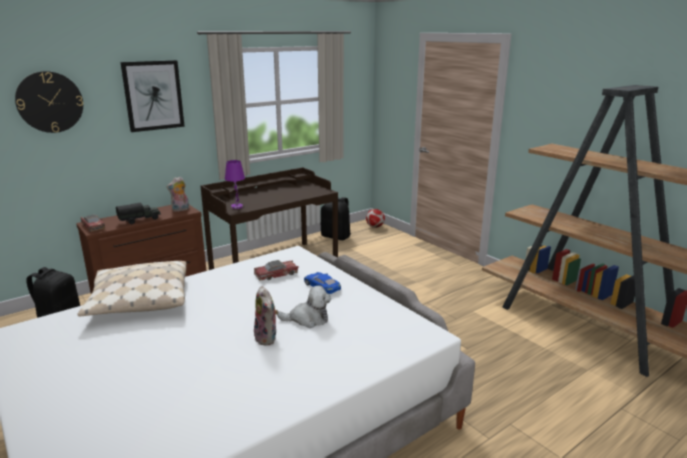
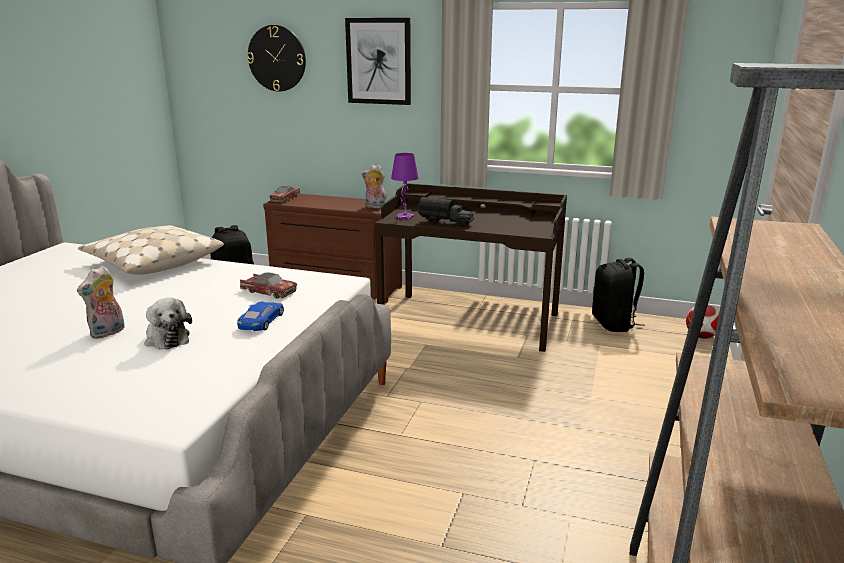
camera: 55 degrees right, 0 degrees up
toy truck [116,203,161,224] -> toy truck moved to [418,197,474,228]

